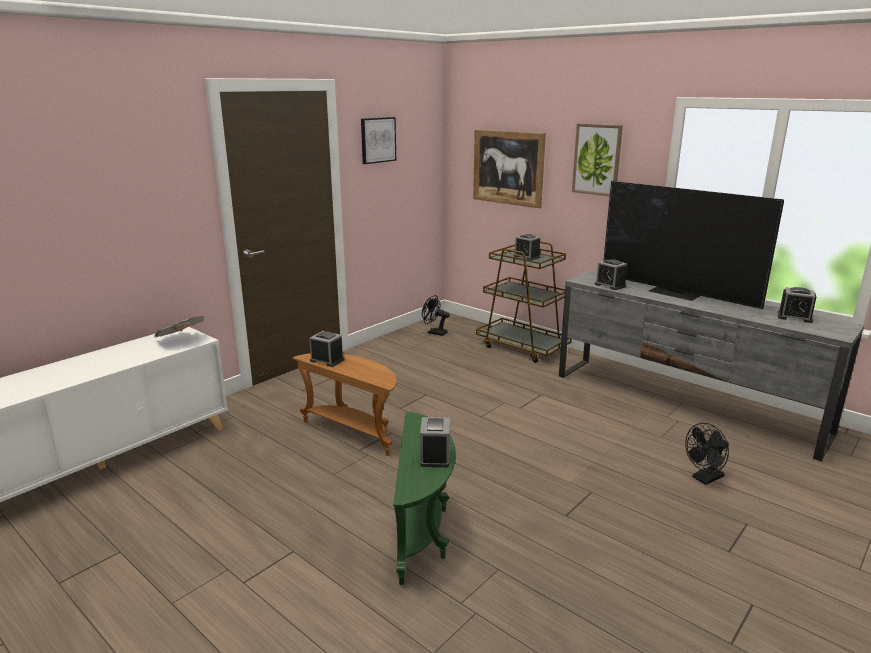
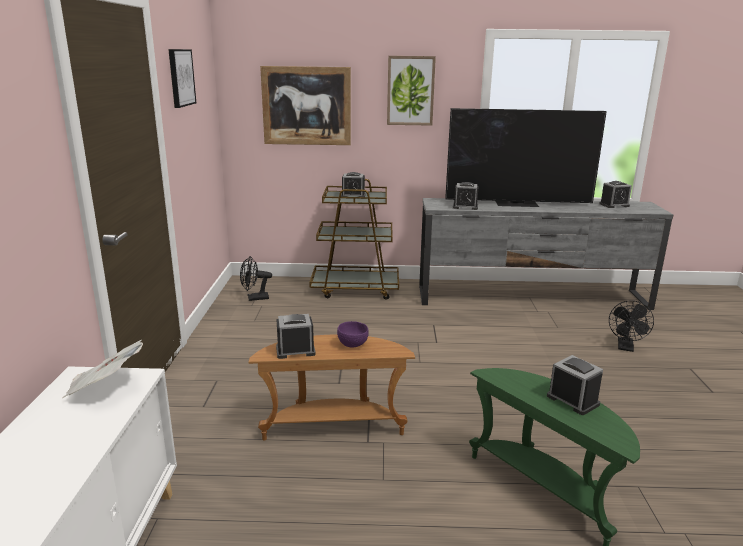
camera: 40 degrees left, 0 degrees up
none -> purple bowl [337,321,369,348]

